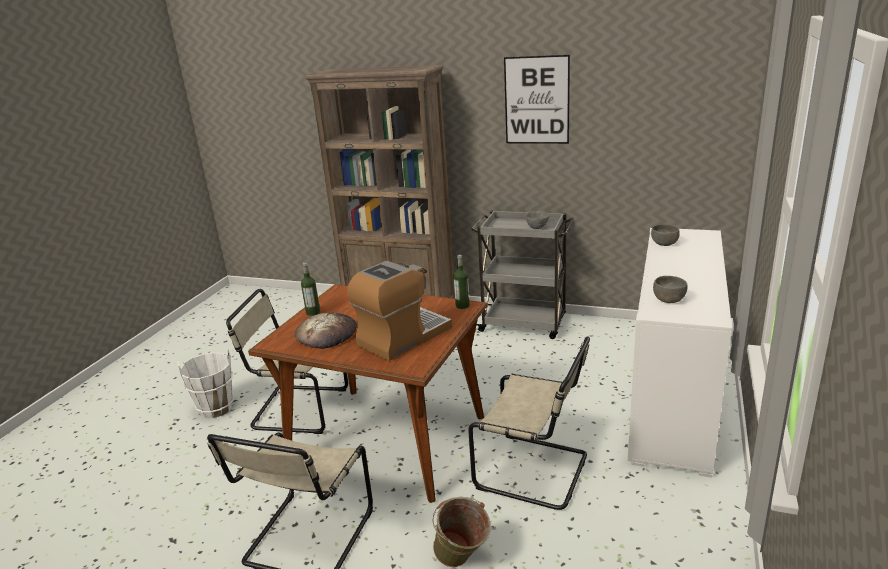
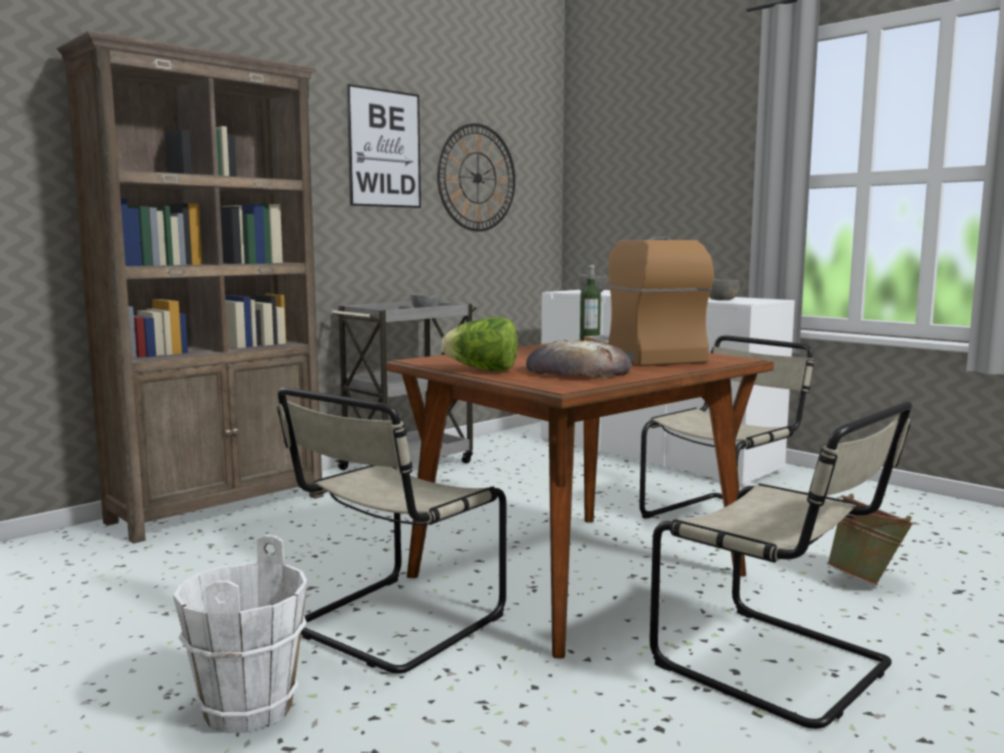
camera: 65 degrees left, 15 degrees down
bottle [301,263,320,316] -> lettuce [442,317,518,371]
none -> wall clock [437,123,515,232]

